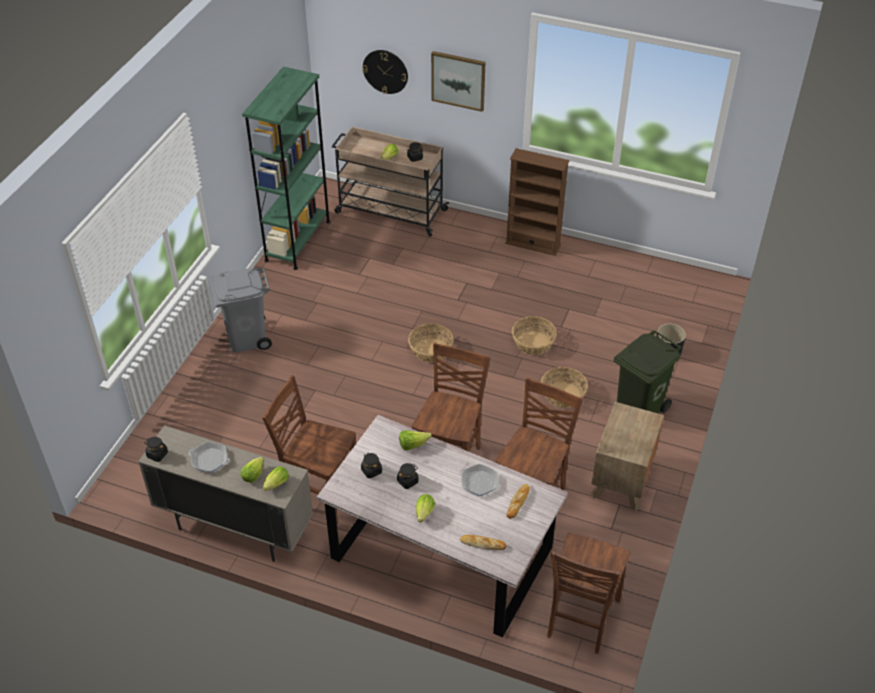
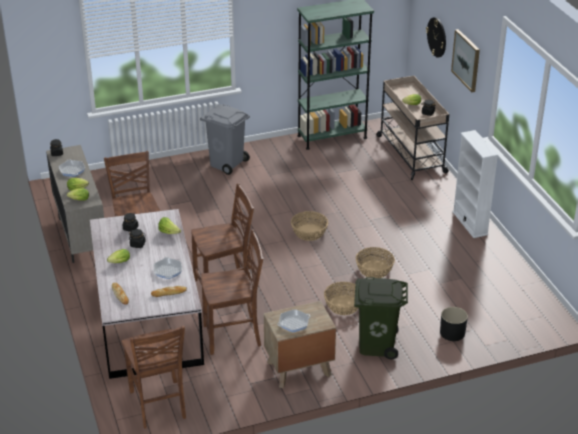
camera: 50 degrees right, 10 degrees down
brown bookcase [505,148,570,256] -> white bookcase [452,130,498,238]
brown chair [547,533,631,654] -> brown chair turned 90 degrees counterclockwise [122,325,186,429]
none -> frying pan [277,309,310,332]

